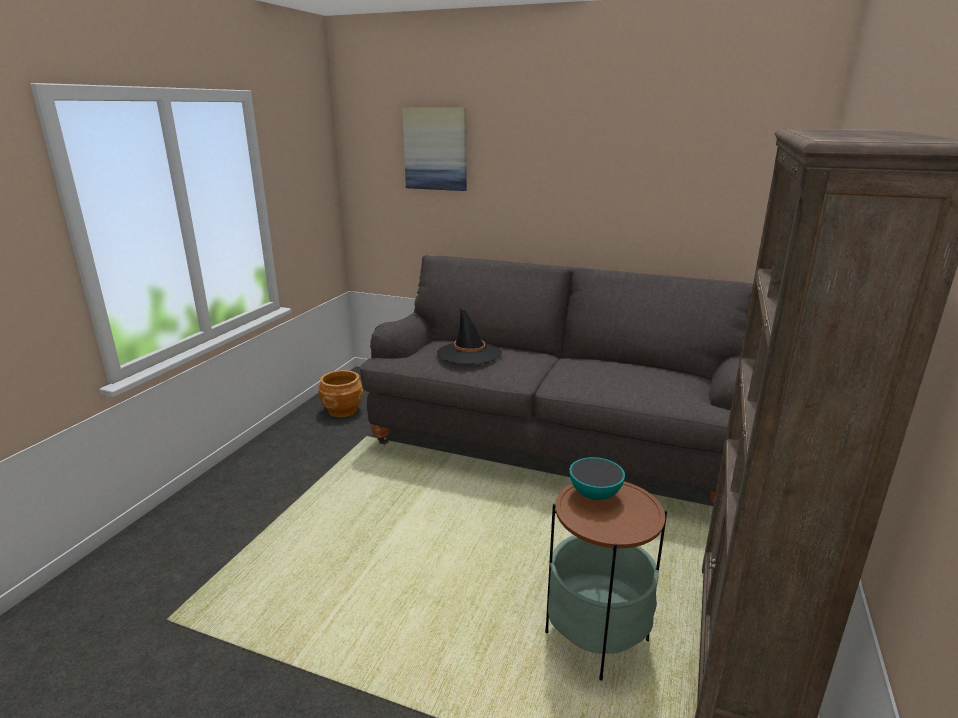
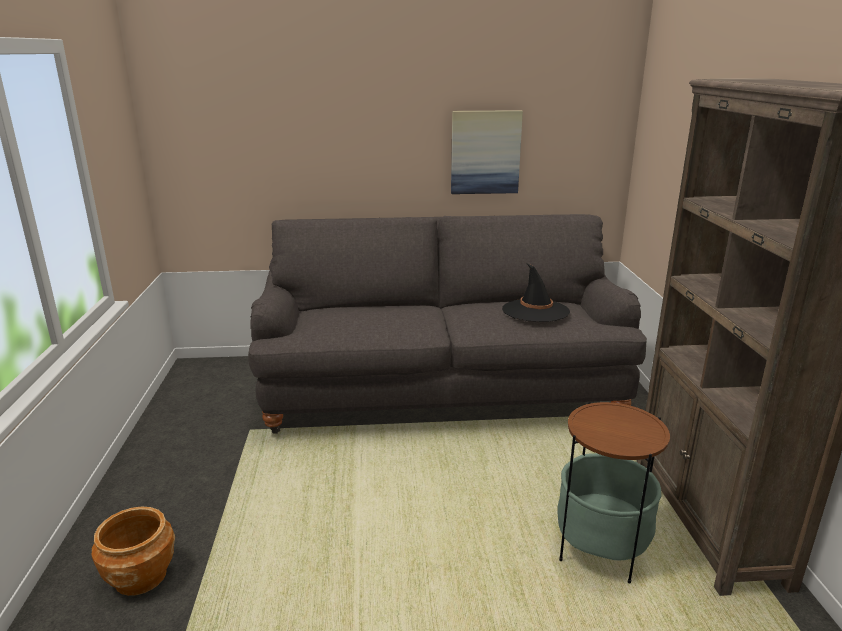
camera: 25 degrees left, 0 degrees up
brown planter [318,370,364,417] -> brown planter moved to [92,506,175,596]
picture [402,108,467,191] -> picture moved to [451,110,523,194]
black hat [437,306,502,364] -> black hat moved to [502,264,570,322]
bowl [570,457,625,500] -> none

